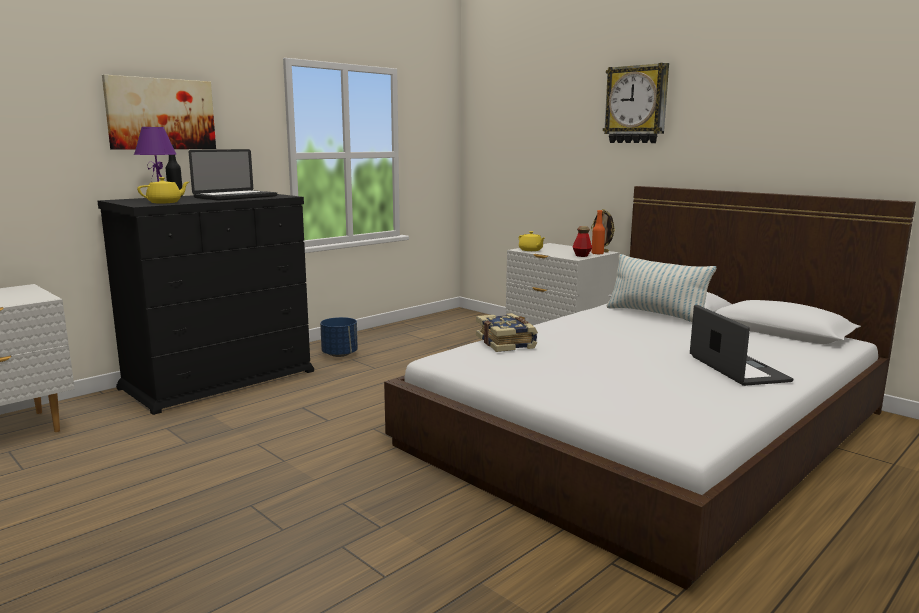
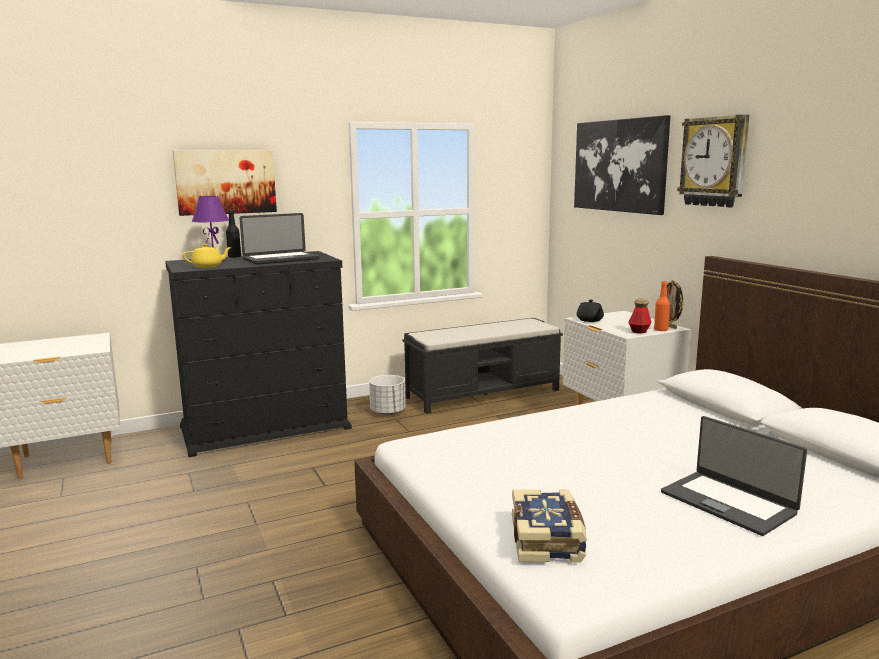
camera: 20 degrees right, 0 degrees up
blue planter [320,317,358,357] -> white planter [369,375,406,415]
book [476,313,538,352] -> book moved to [512,489,587,563]
yellow teapot [519,231,545,251] -> black teapot [577,299,604,322]
pillow [607,254,716,322] -> none
laptop [690,305,793,386] -> laptop turned 135 degrees clockwise [661,416,807,536]
none -> black bench [403,318,563,414]
none -> picture [574,115,670,215]

